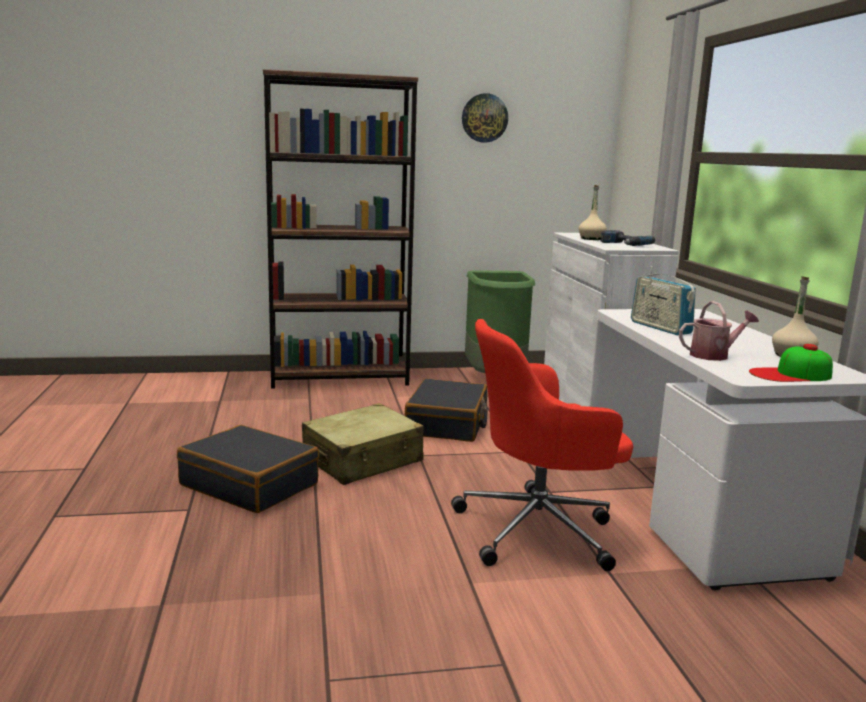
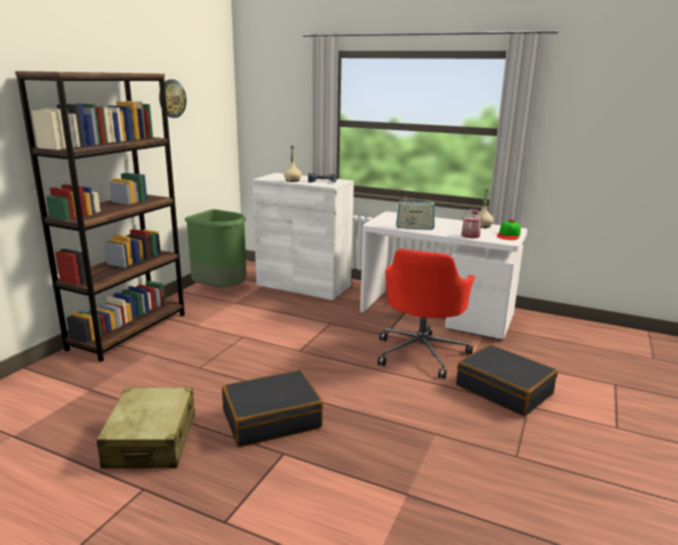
camera: 55 degrees left, 5 degrees up
beige suitcase [302,403,424,485] -> beige suitcase moved to [97,387,195,468]
black suitcase [405,378,488,442] -> black suitcase moved to [456,344,558,416]

